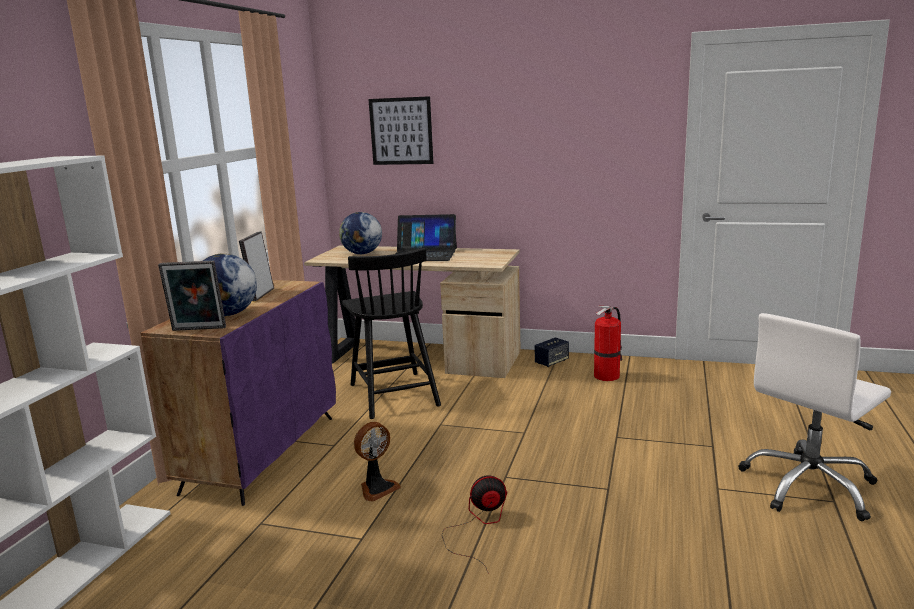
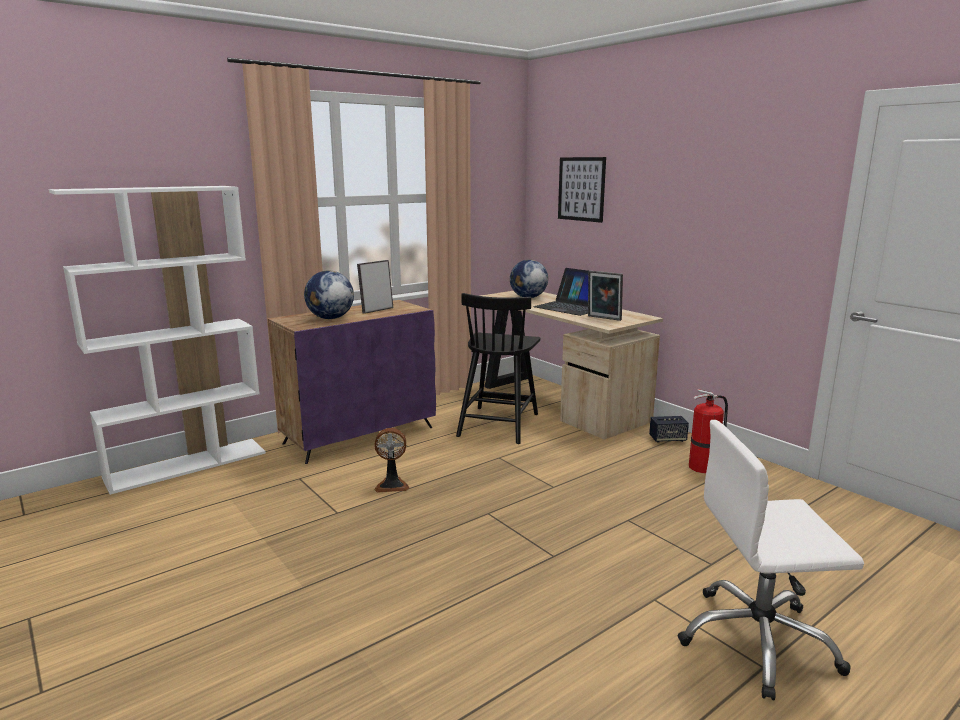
camera: 35 degrees right, 0 degrees up
picture frame [158,260,226,331] -> picture frame moved to [588,271,623,321]
fan [442,475,507,574] -> none

